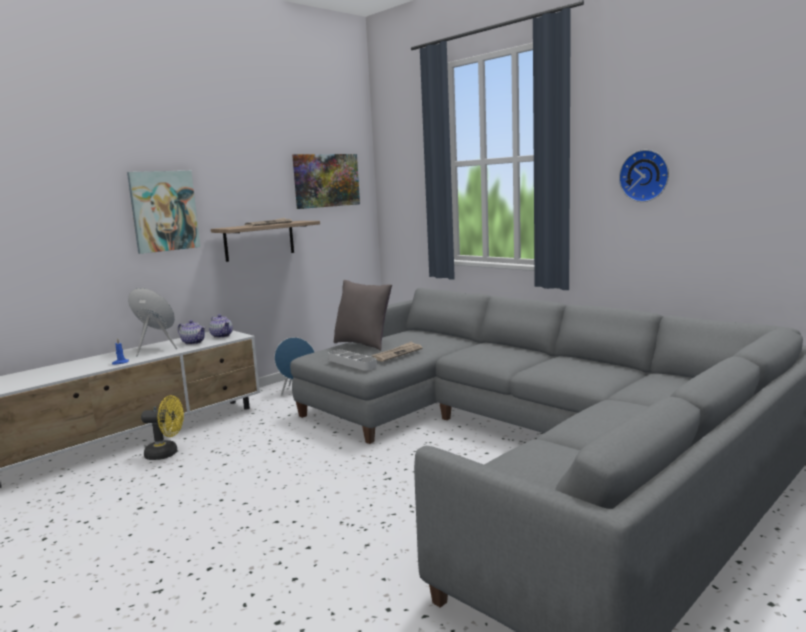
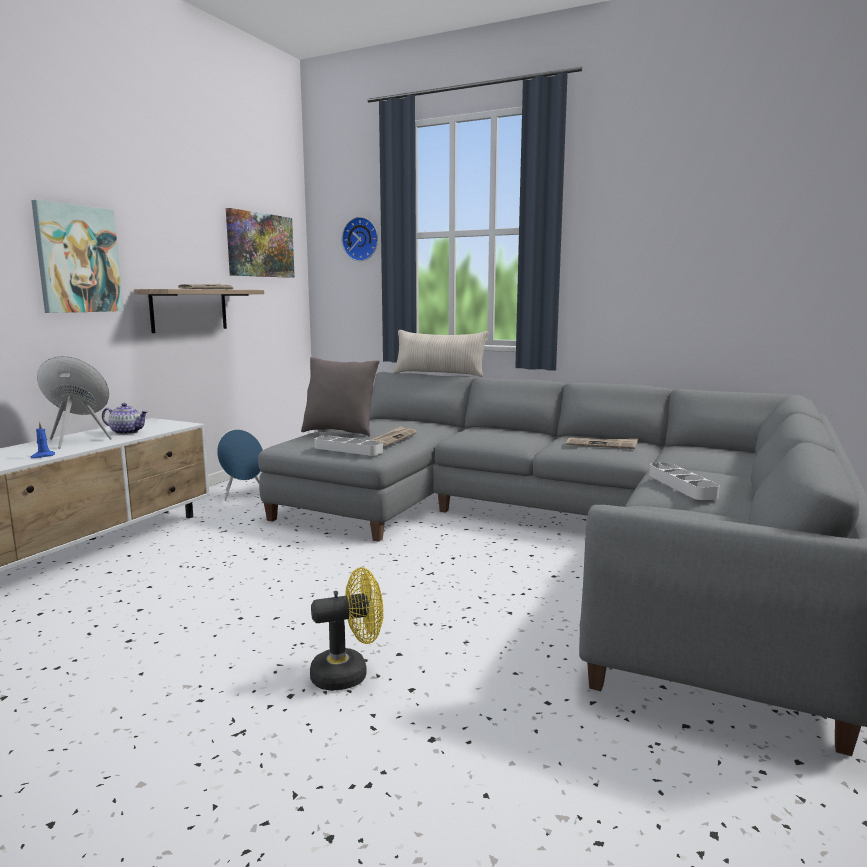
camera: 20 degrees left, 0 degrees up
yellow fan [141,395,184,460] -> yellow fan moved to [310,567,383,691]
teapot [209,314,233,338] -> none
wall clock [619,150,669,202] -> wall clock moved to [342,217,378,261]
none -> beige pillow [393,330,489,377]
none -> newspaper [566,437,638,449]
none -> grey tray [649,463,720,500]

